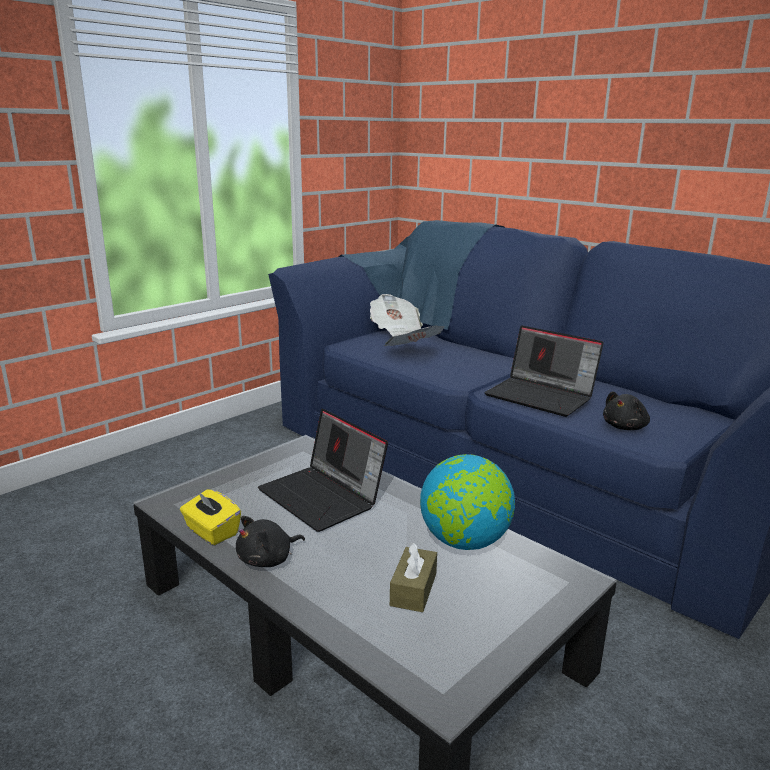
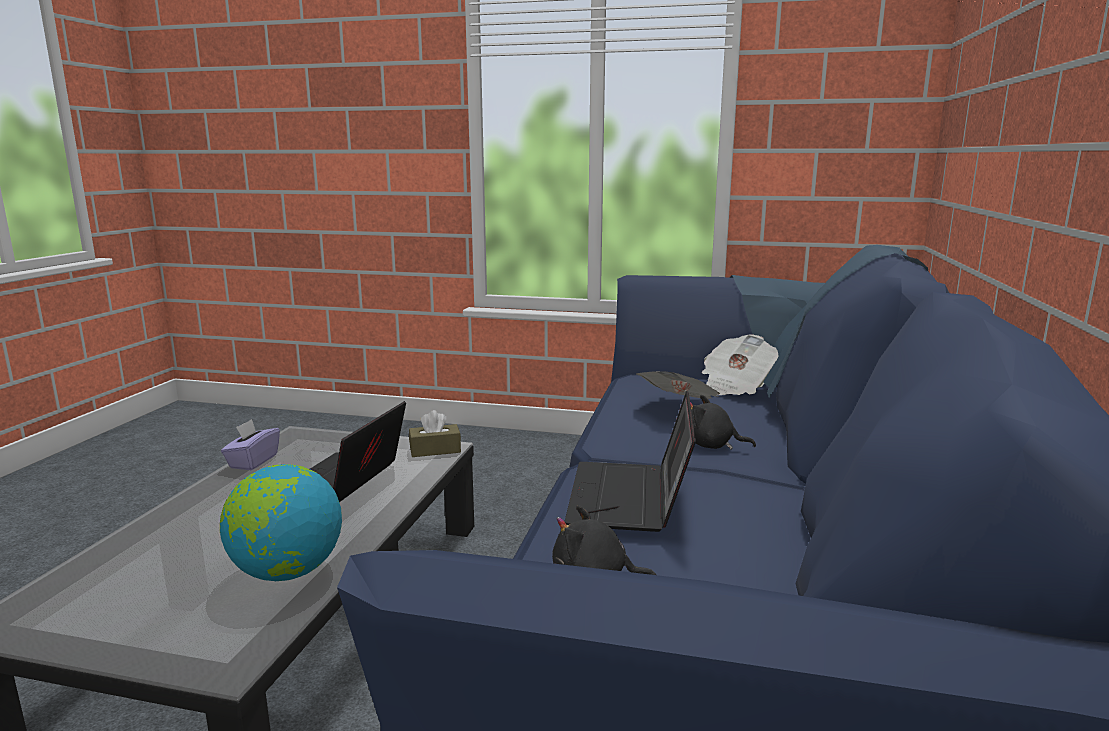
camera: 60 degrees right, 5 degrees down
yellow tissue box [180,489,241,545] -> purple tissue box [221,419,280,470]
black plush toy [236,516,305,567] -> black plush toy moved to [690,395,756,450]
brown tissue box [390,542,437,612] -> brown tissue box moved to [409,410,461,457]

